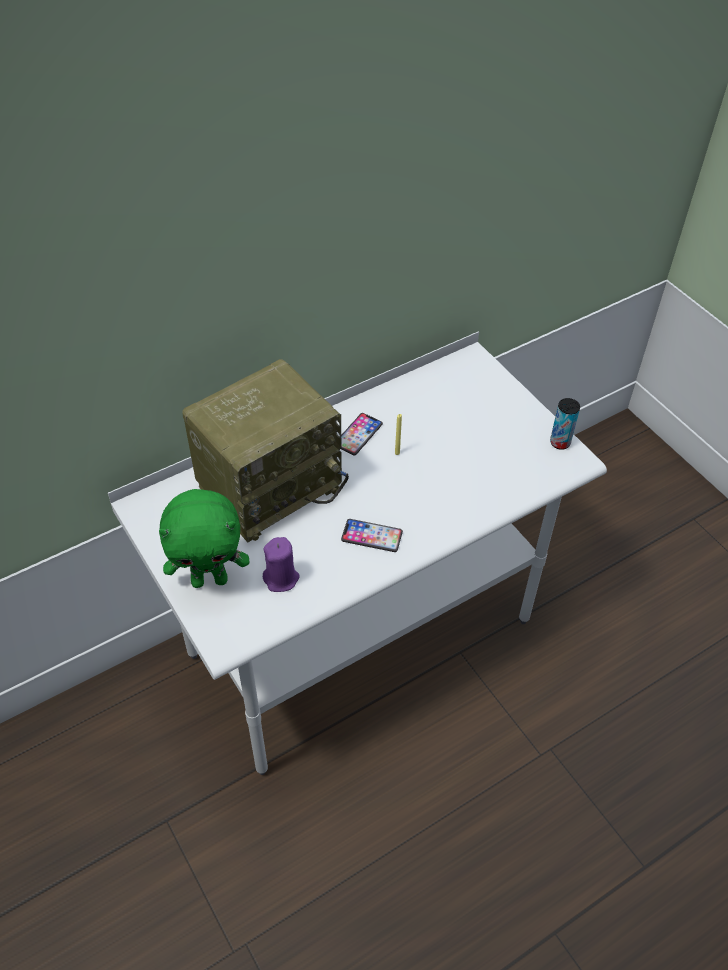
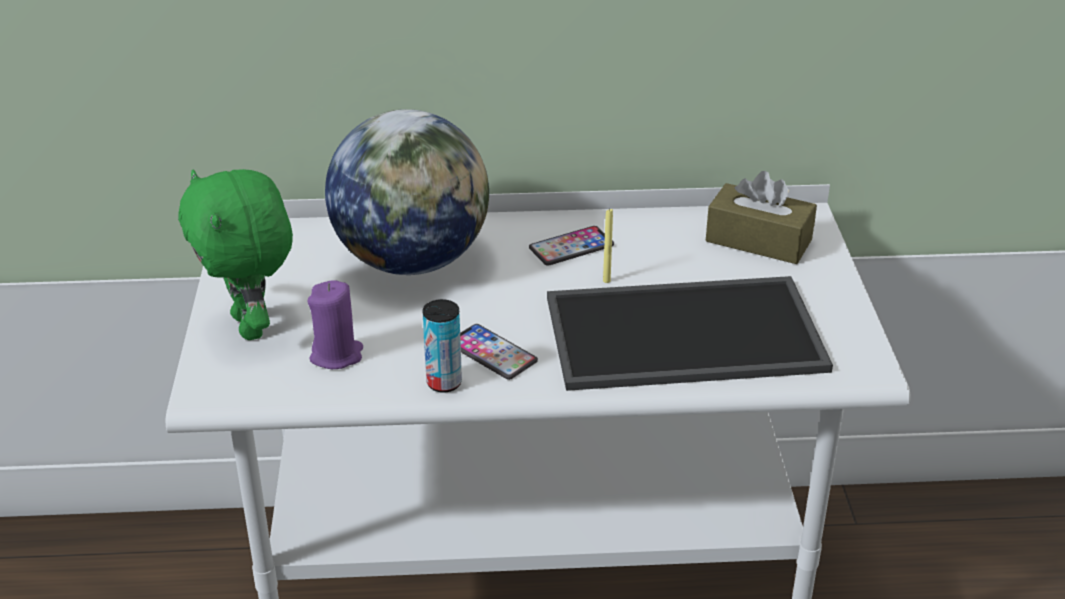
camera: 30 degrees right, 15 degrees down
green plush toy [159,489,249,588] -> green plush toy turned 45 degrees clockwise [178,169,293,340]
radio [182,359,349,542] -> globe [325,109,489,275]
can [550,398,580,450] -> can moved to [422,299,462,393]
none -> tray [547,276,833,391]
none -> brown tissue box [706,171,817,264]

